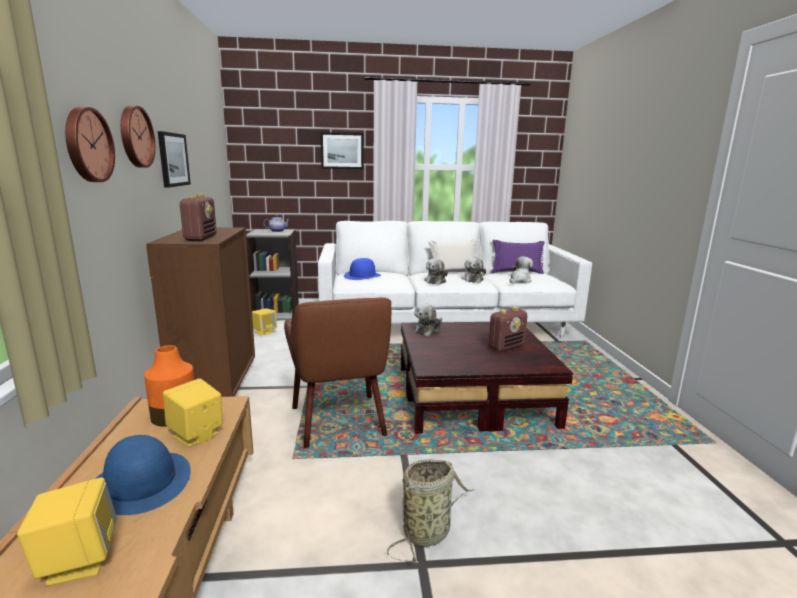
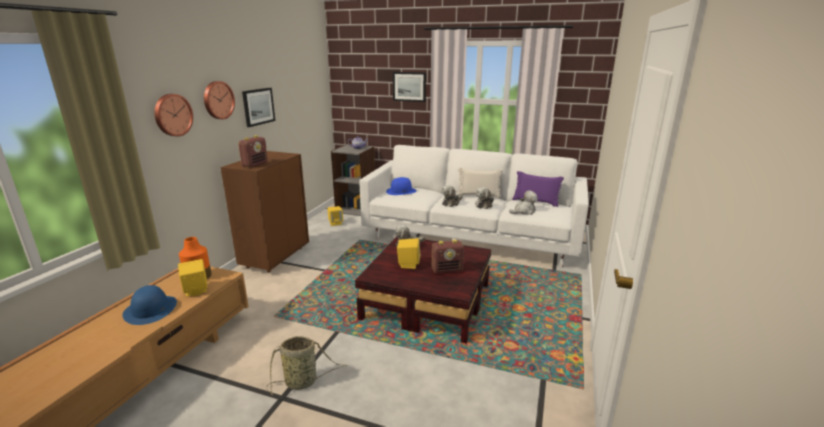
camera: 25 degrees right, 5 degrees up
yellow speaker [17,477,117,586] -> yellow speaker moved to [397,238,421,269]
brown armchair [284,297,391,448] -> none

